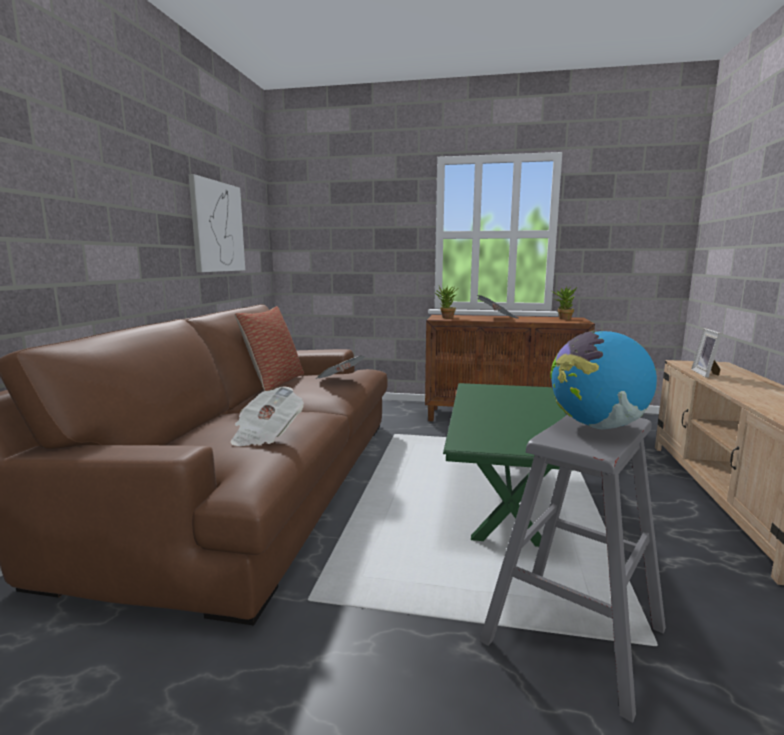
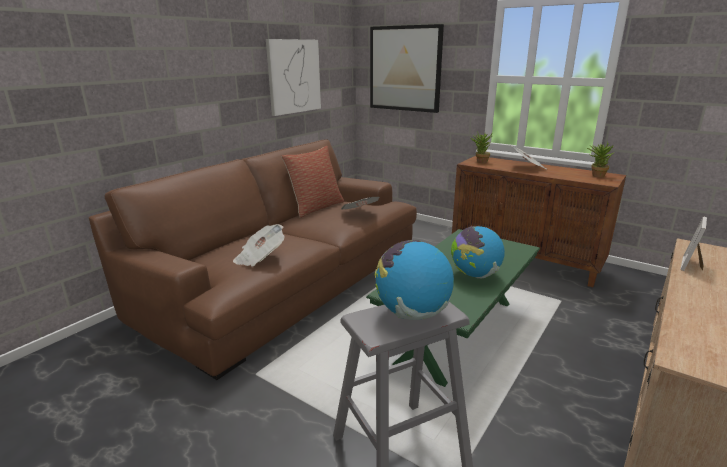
camera: 25 degrees right, 10 degrees up
none -> picture [370,24,444,113]
none -> globe [451,226,505,278]

